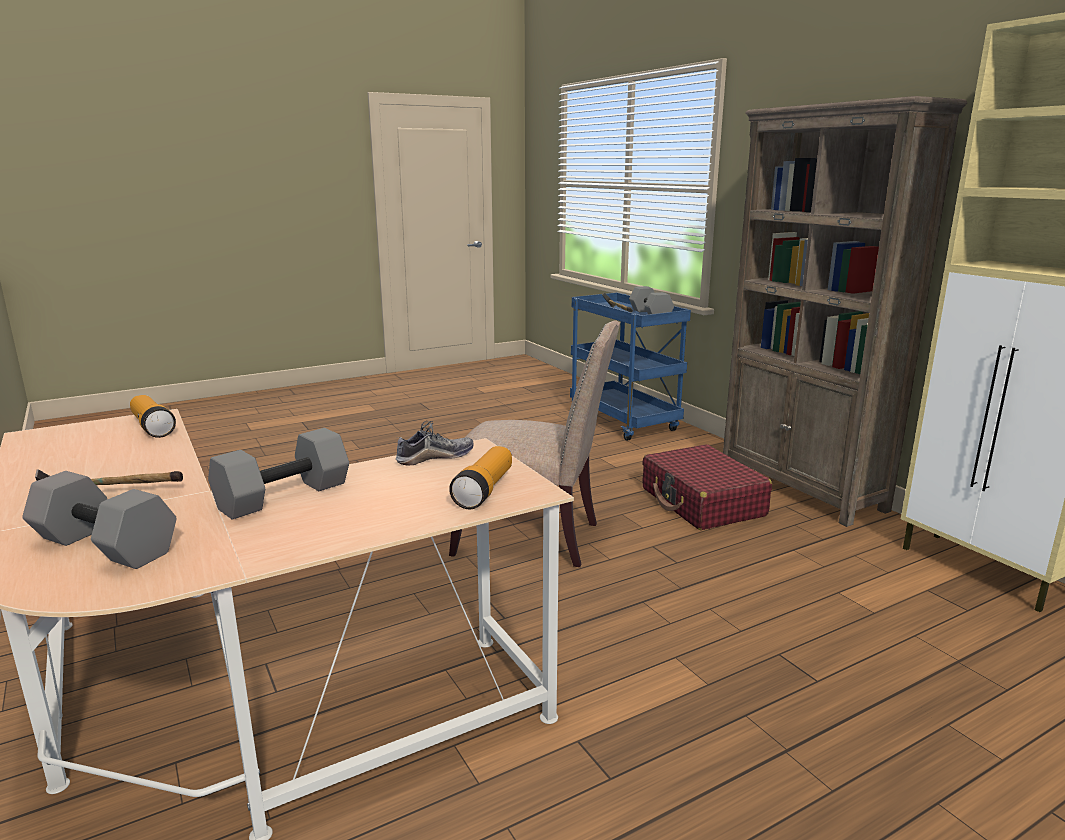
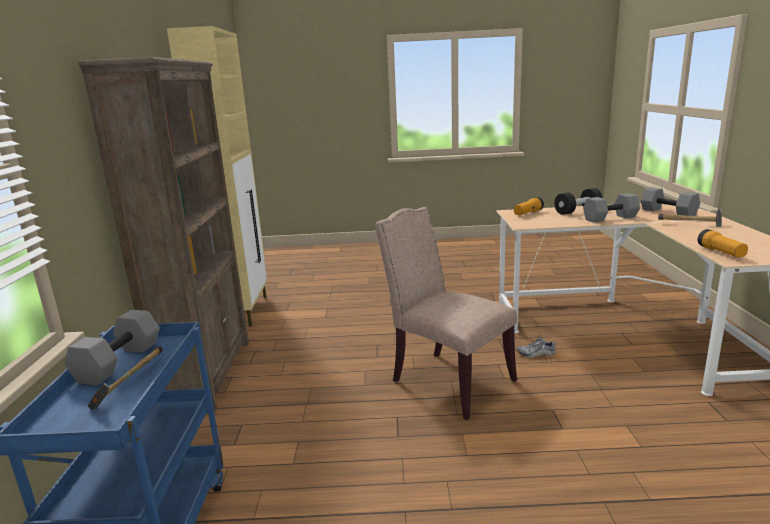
camera: 150 degrees left, 0 degrees up
shoe [396,421,474,466] -> shoe moved to [517,336,556,358]
red suitcase [642,444,772,530] -> none
none -> black dumbbell [554,188,602,215]

